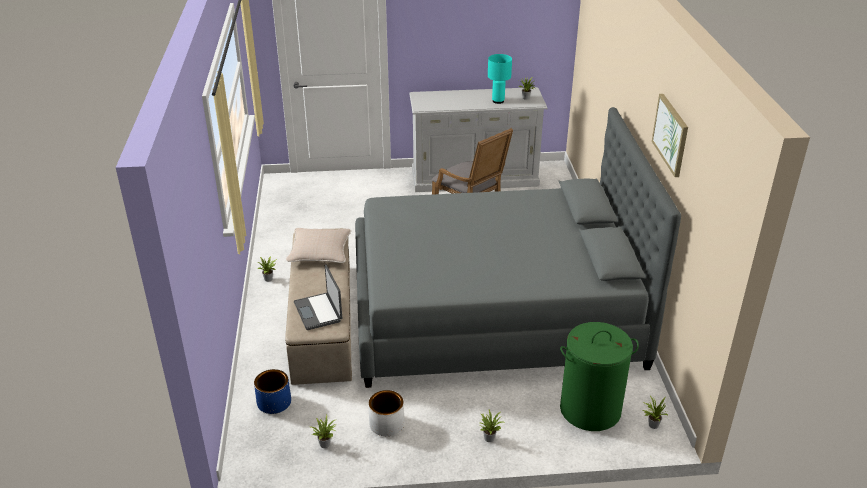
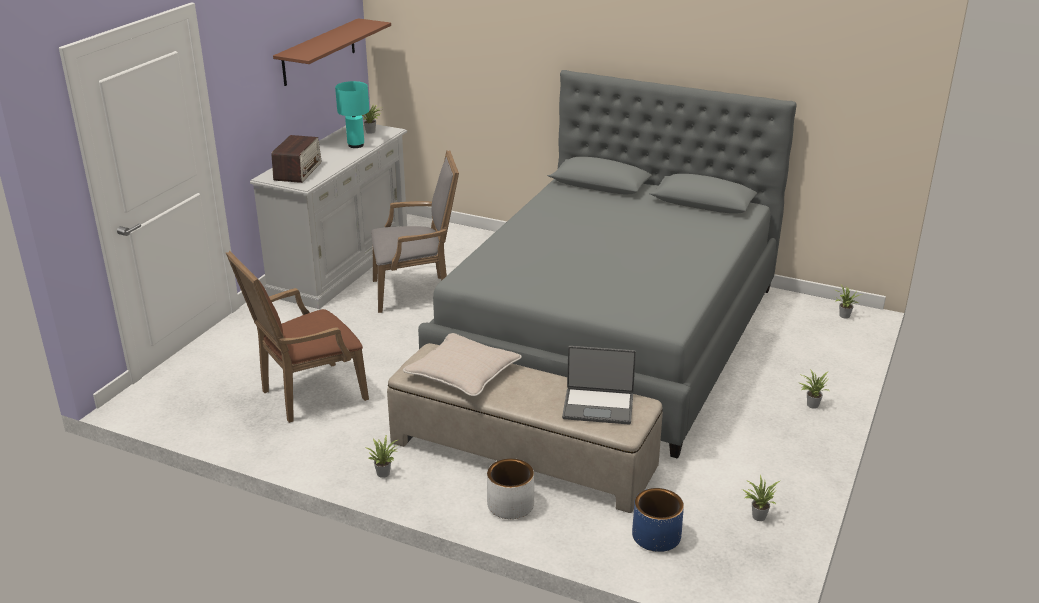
camera: 60 degrees left, 5 degrees down
white planter [368,390,404,436] -> white planter moved to [487,458,534,519]
green laundry basket [560,322,639,431] -> none
picture [652,94,688,177] -> none
none -> brown armchair [226,251,369,423]
none -> radio [271,135,321,183]
none -> brown shelf [273,18,391,86]

